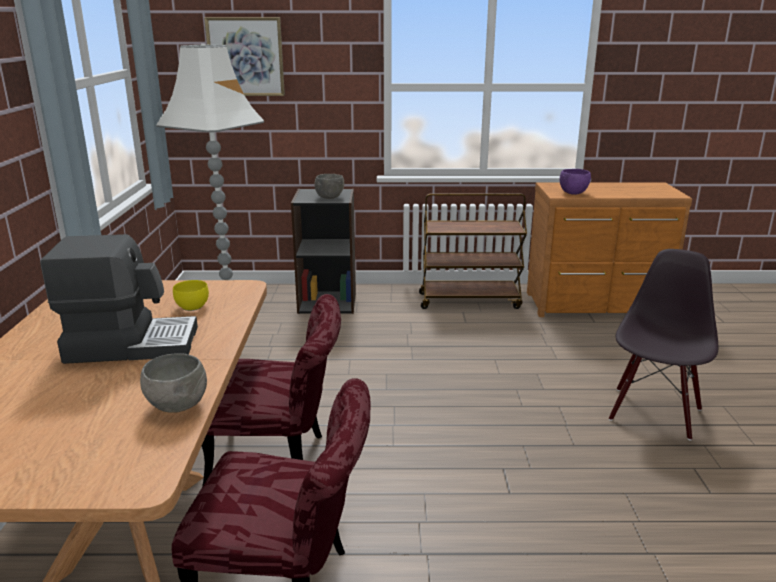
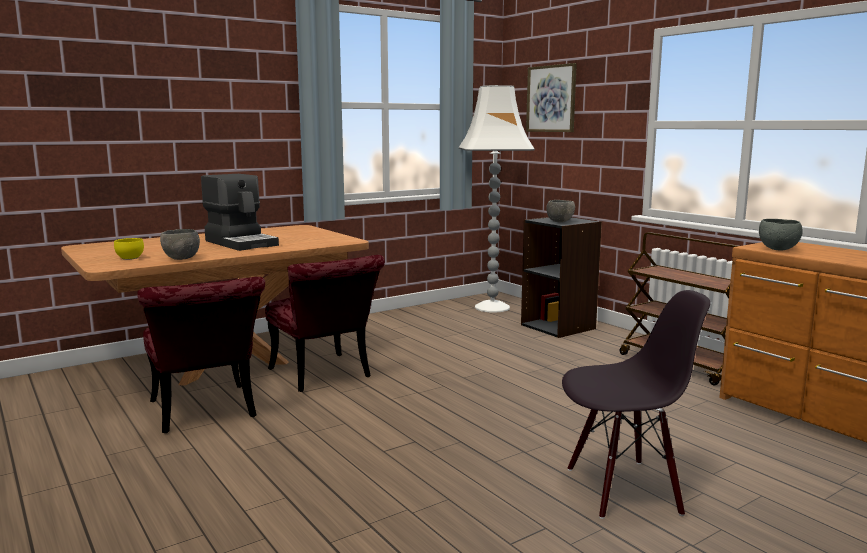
camera: 55 degrees right, 10 degrees down
yellow bowl [173,280,209,311] -> yellow bowl moved to [114,238,144,260]
purple bowl [559,169,591,195] -> grey bowl [759,219,803,250]

